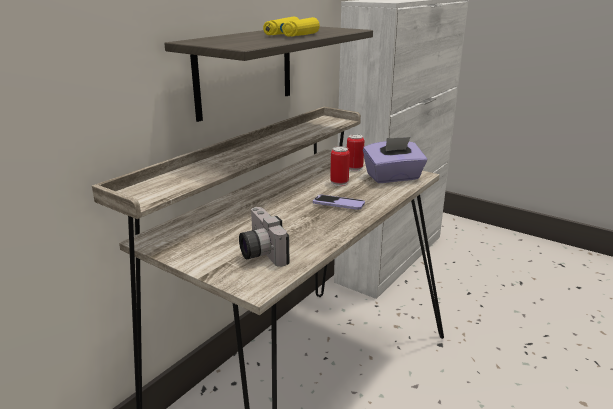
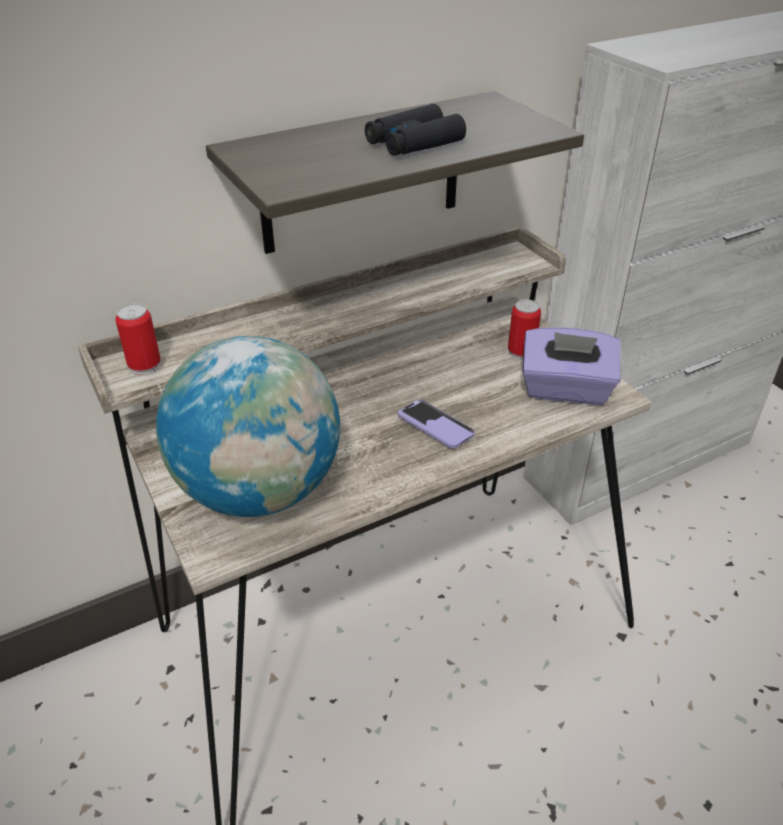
camera: 25 degrees right, 15 degrees up
camera [239,207,290,267] -> globe [156,336,340,517]
yellow binoculars [263,17,320,37] -> black binoculars [365,104,466,156]
can [330,146,350,186] -> can moved to [115,304,161,375]

